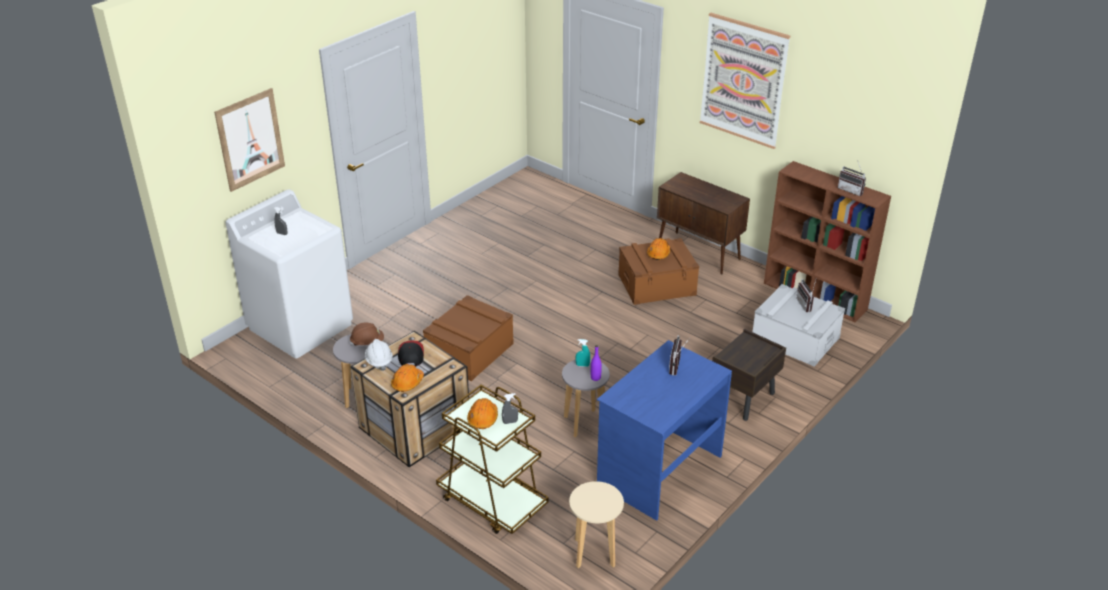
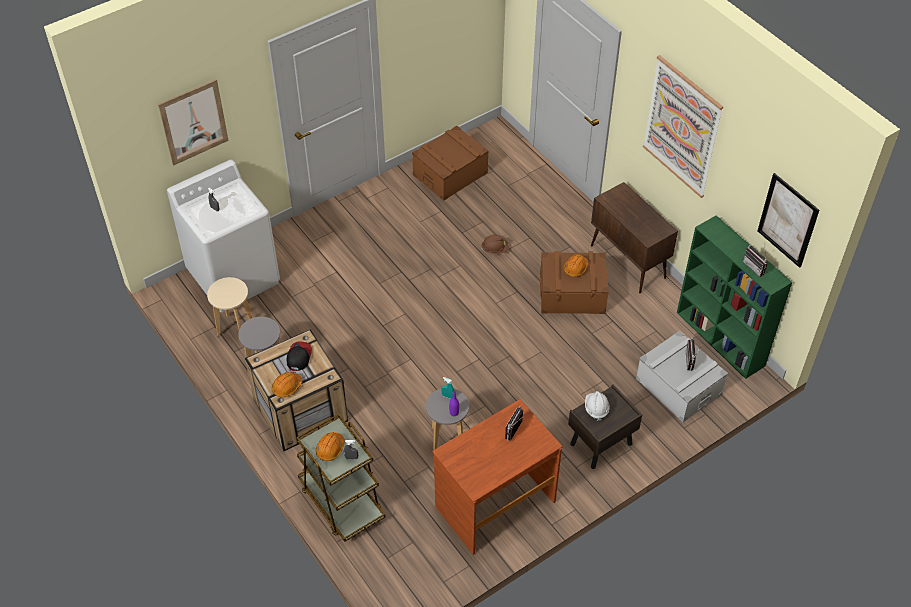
camera: 15 degrees right, 15 degrees up
brown hard hat [350,322,384,345] -> brown hard hat moved to [481,235,509,254]
white hard hat [365,339,393,371] -> white hard hat moved to [585,391,610,421]
brown storage box [423,295,514,381] -> brown storage box moved to [412,126,488,201]
beige stool [569,481,624,568] -> beige stool moved to [207,277,252,336]
blue desk [597,340,732,521] -> brown desk [432,399,563,555]
brown bookcase [764,161,891,322] -> green bookcase [677,215,792,379]
none -> picture [758,173,819,268]

